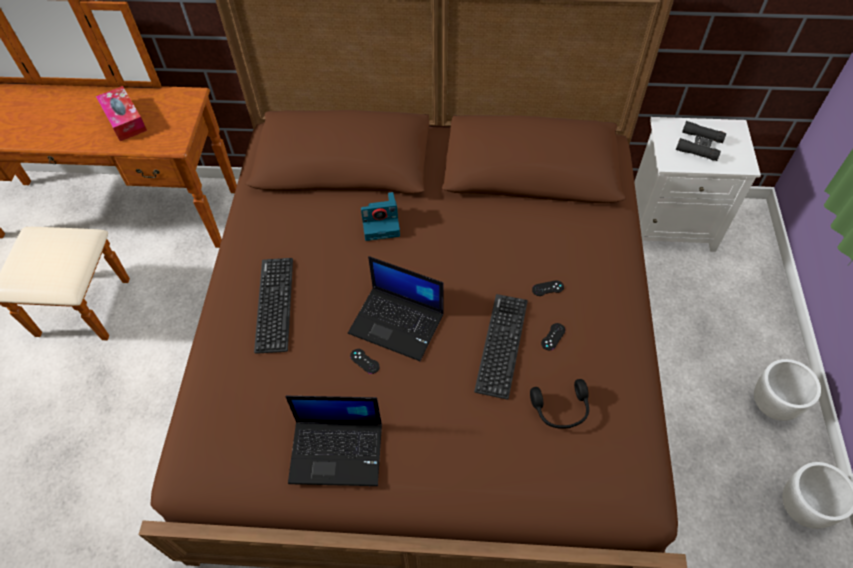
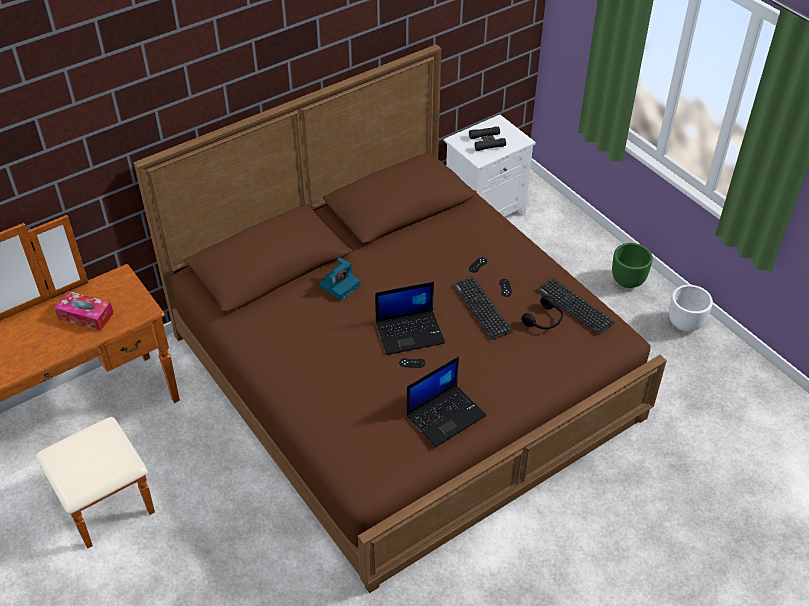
camera: 40 degrees left, 10 degrees down
keyboard [254,258,293,354] -> keyboard moved to [536,278,615,335]
white planter [754,359,821,421] -> green planter [612,243,653,288]

